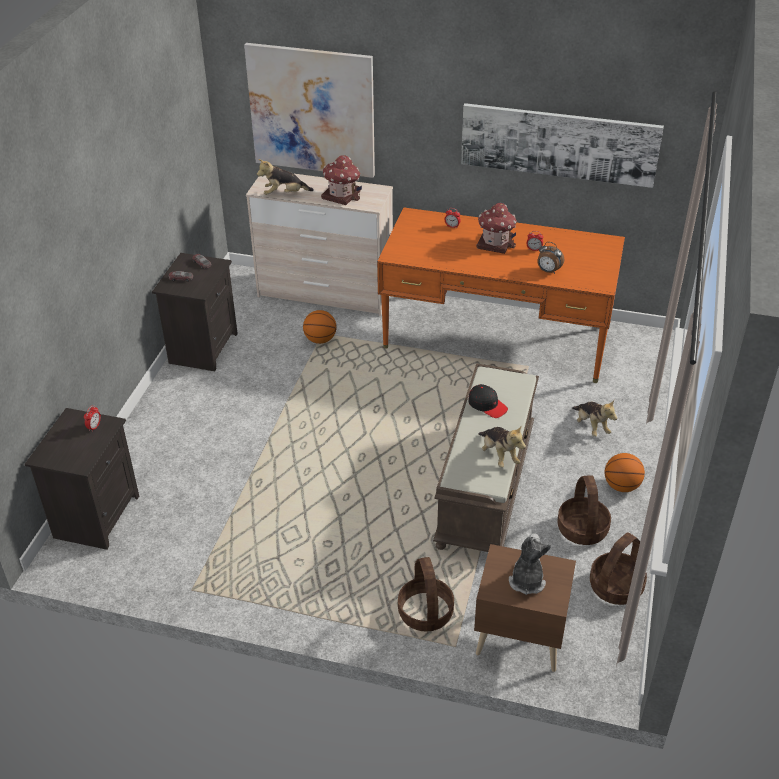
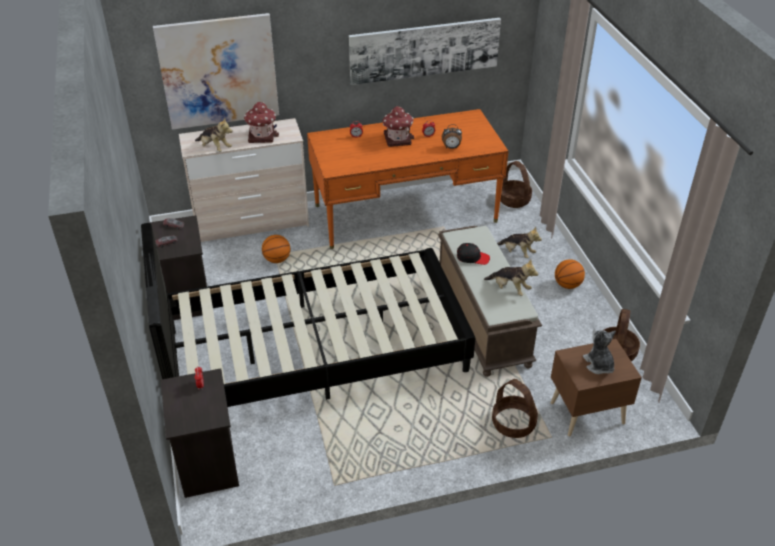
camera: 30 degrees left, 0 degrees up
plush toy [257,159,314,195] -> plush toy turned 105 degrees counterclockwise [195,118,233,152]
basket [557,476,611,545] -> basket moved to [500,161,532,208]
none -> black bed [141,223,476,407]

